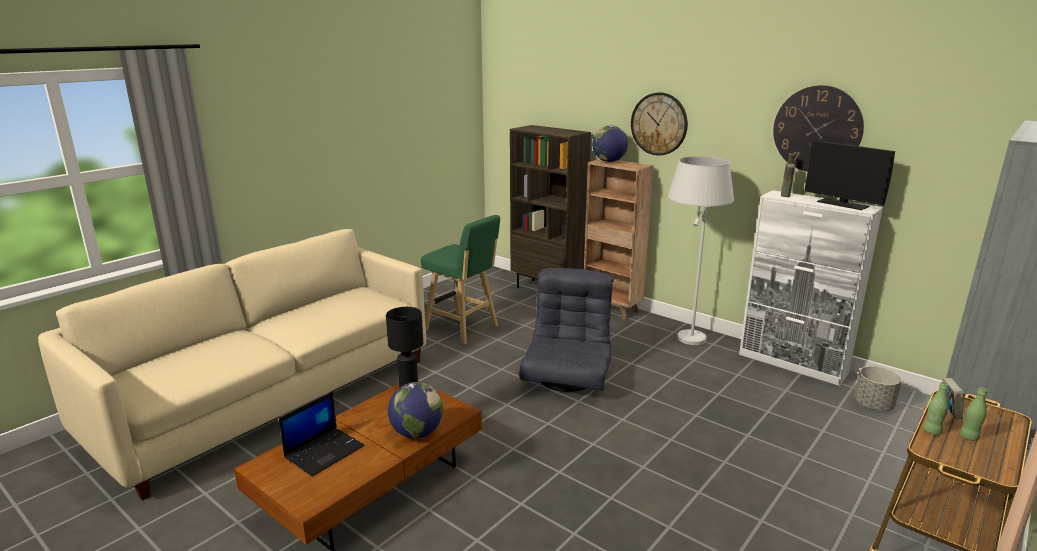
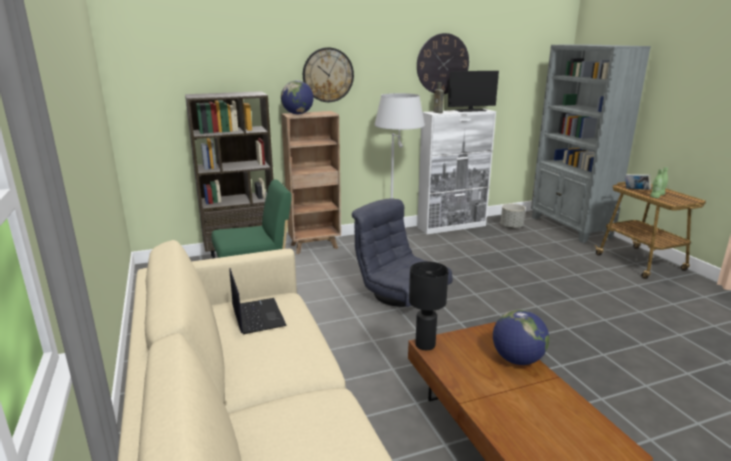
camera: 60 degrees left, 0 degrees up
laptop [279,392,365,477] -> laptop moved to [230,268,287,334]

